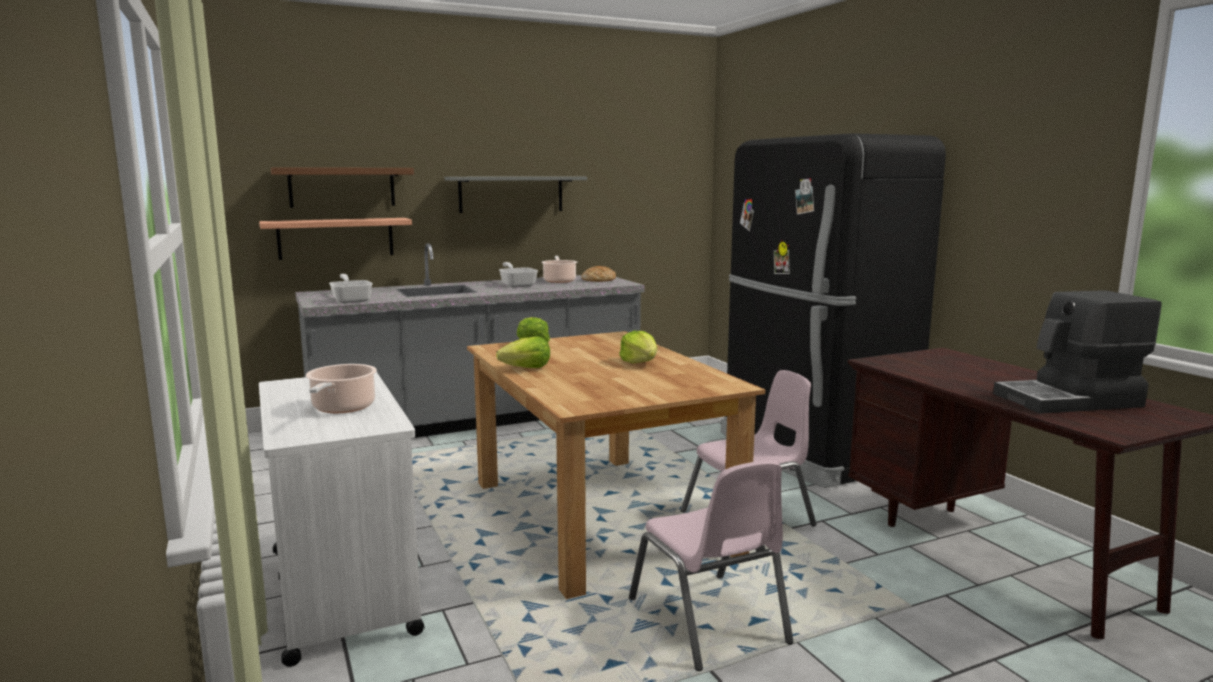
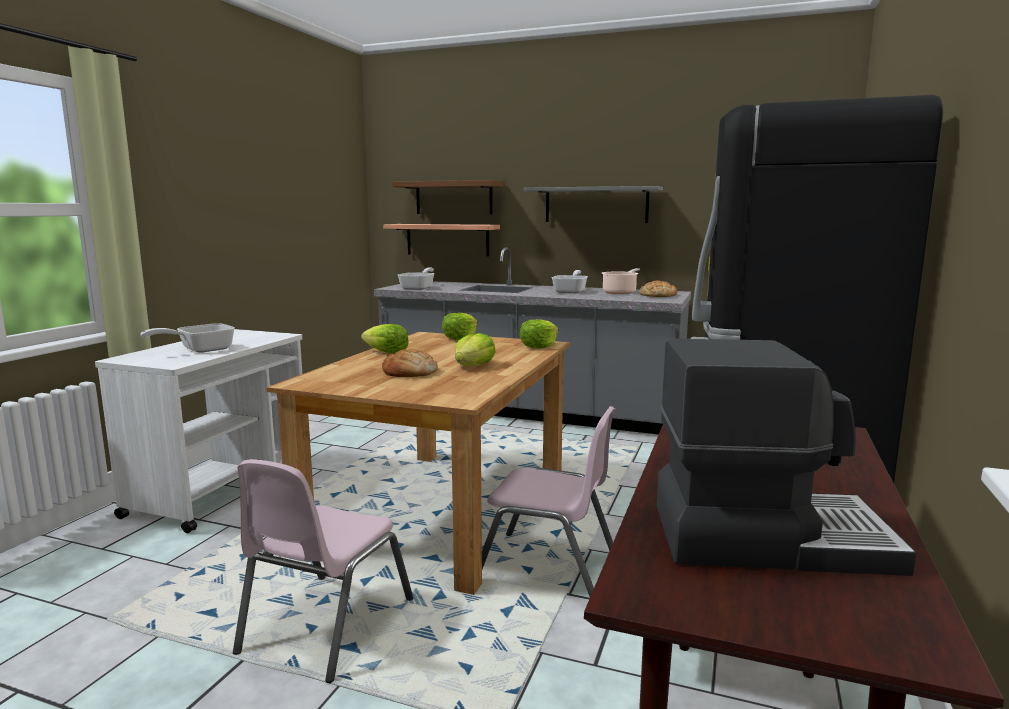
camera: 45 degrees right, 0 degrees up
cooking pot [306,364,377,413] -> frying pan [140,323,235,353]
coffee machine [993,290,1162,414] -> coffee machine turned 150 degrees clockwise [657,339,916,576]
none -> bread [382,349,438,377]
none -> lettuce [519,319,558,349]

